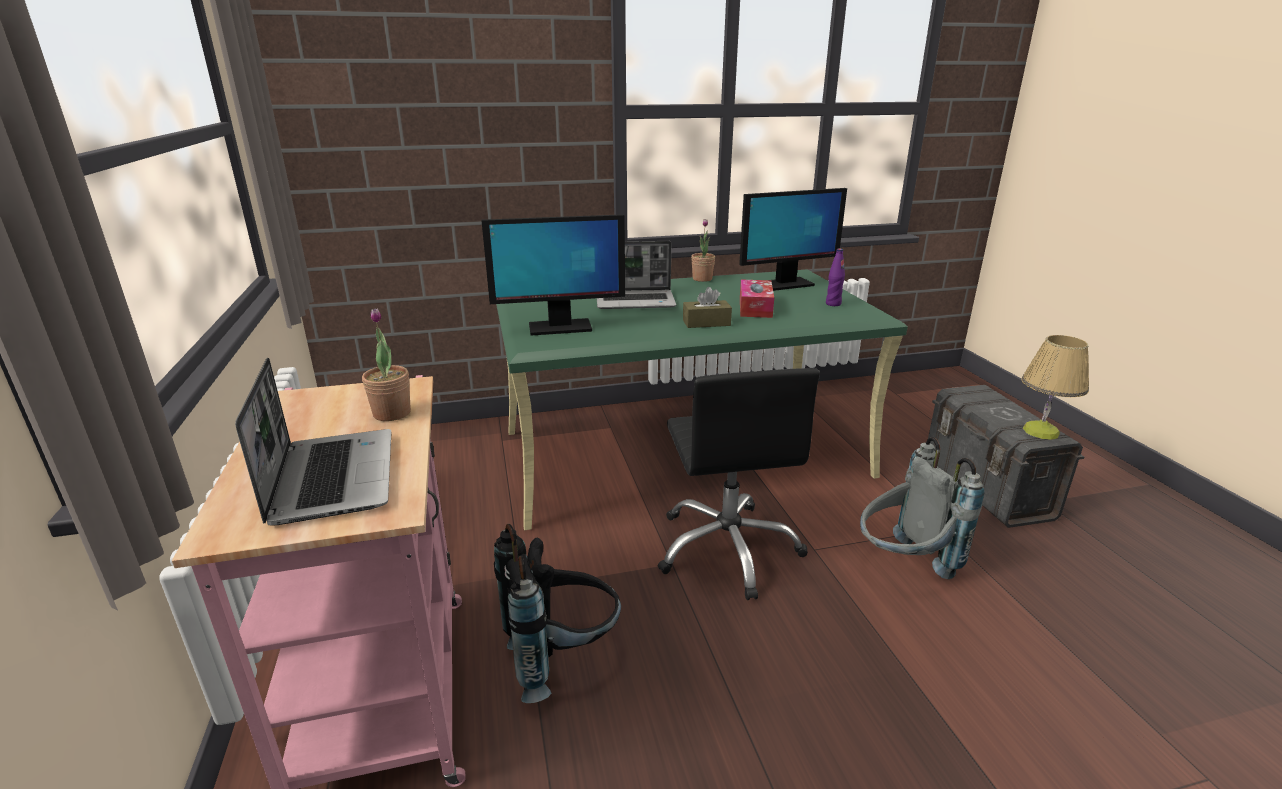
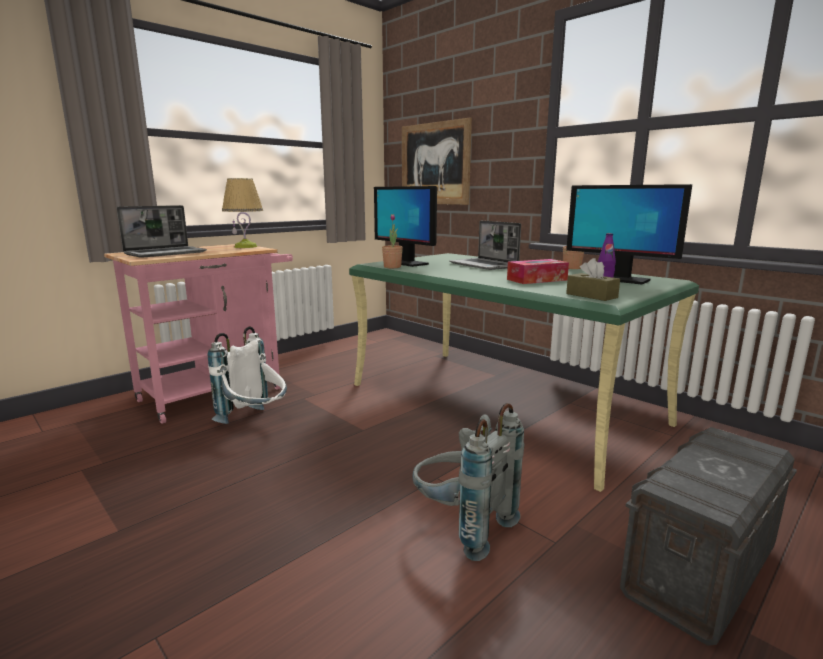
camera: 60 degrees right, 10 degrees down
potted plant [362,308,411,421] -> potted plant moved to [382,214,403,268]
black backpack [494,524,621,703] -> white backpack [208,326,287,424]
black office chair [658,368,820,600] -> none
brown tissue box [683,287,732,328] -> brown tissue box moved to [566,258,620,301]
table lamp [1022,335,1089,440] -> table lamp moved to [222,178,263,248]
none -> picture [402,117,472,205]

